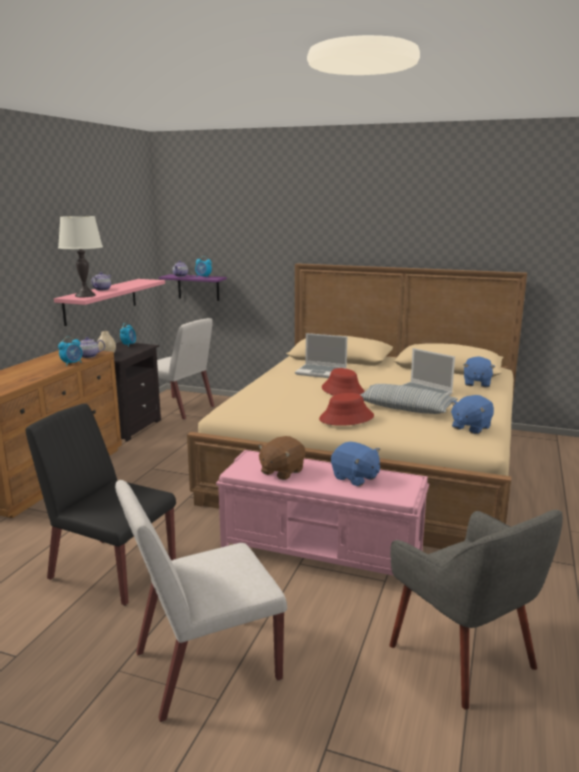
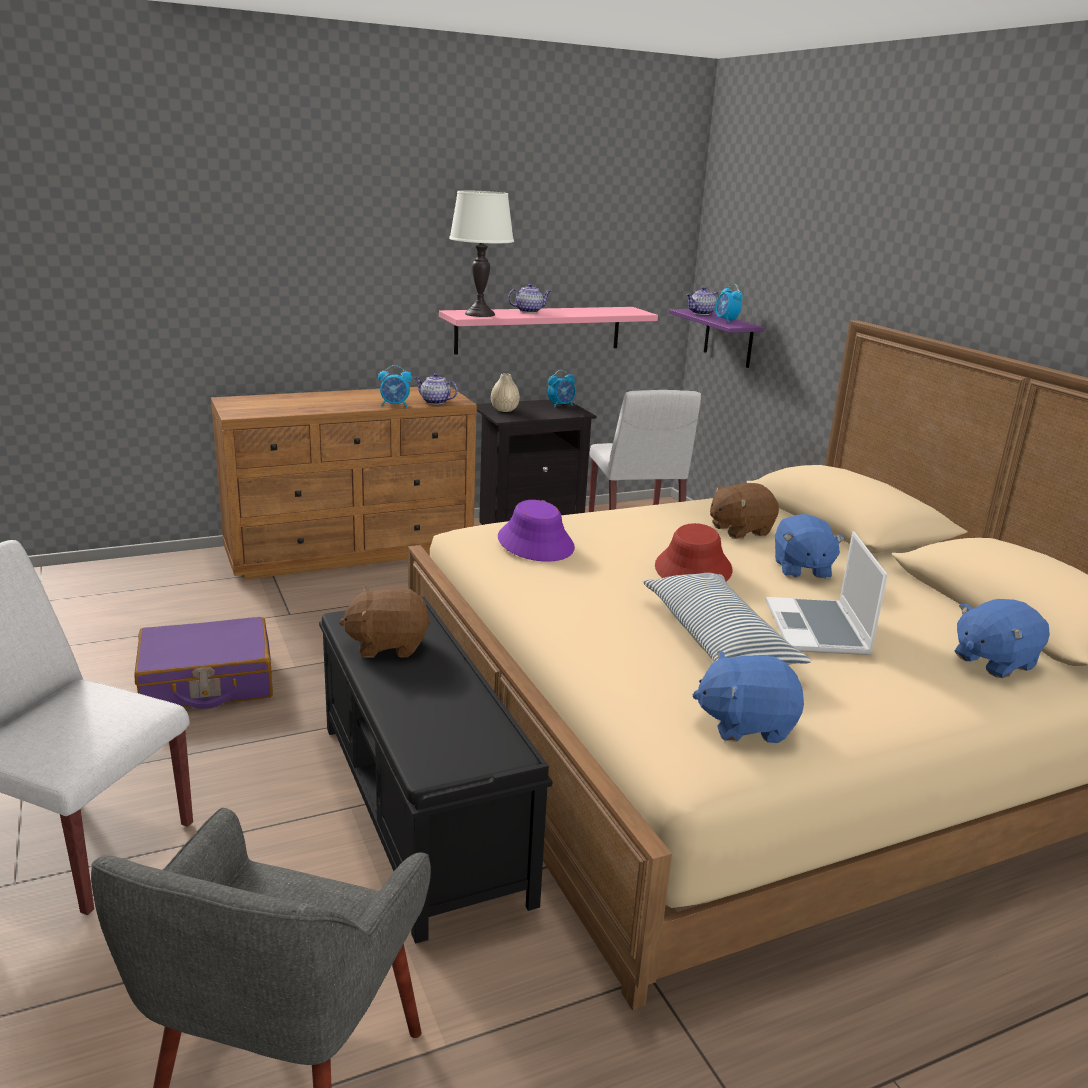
camera: 45 degrees right, 5 degrees up
black chair [26,404,176,606] -> purple suitcase [134,617,273,709]
pink bench [216,450,429,576] -> black bench [319,597,552,944]
laptop [295,333,347,378] -> brown plush toy [710,483,779,539]
red hat [319,393,374,426] -> none
blue plush toy [331,442,380,486] -> blue plush toy moved to [775,514,845,579]
none -> purple hat [498,500,575,562]

